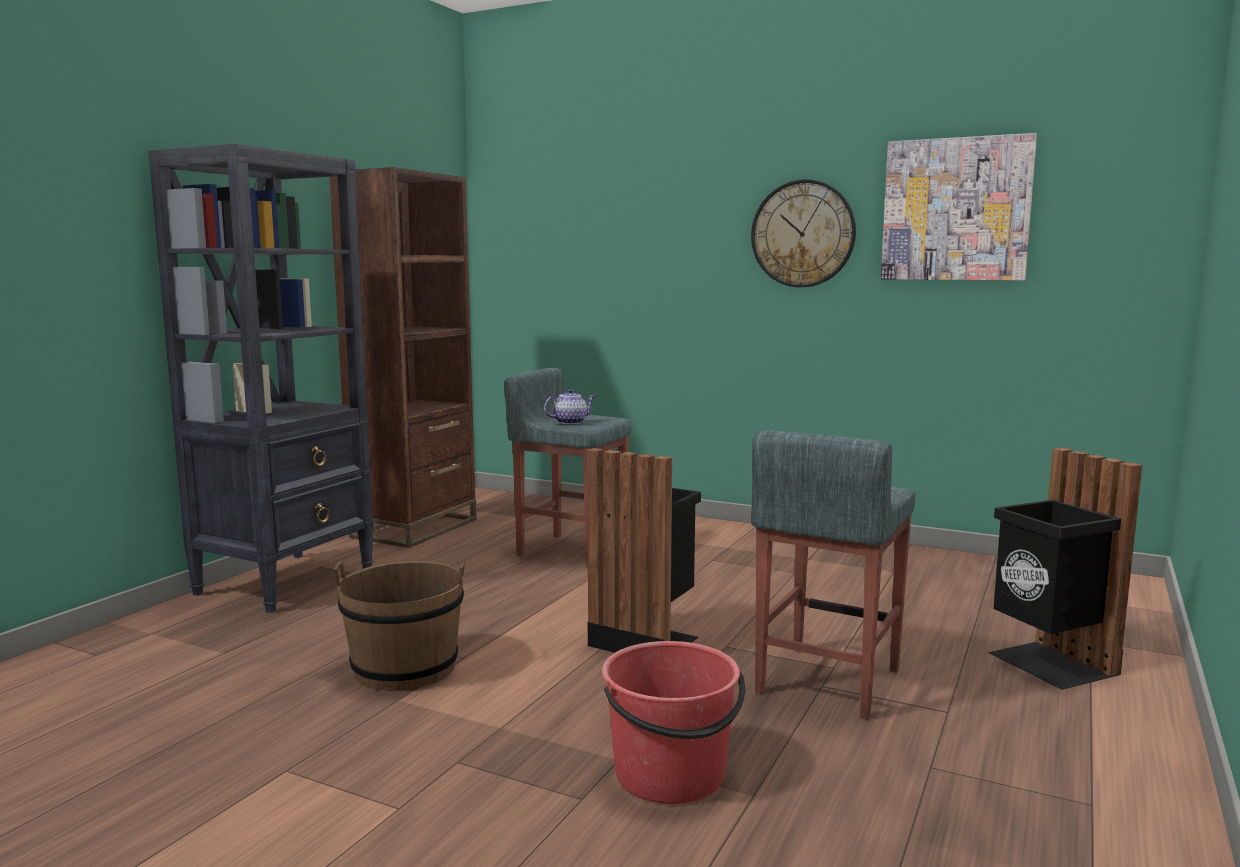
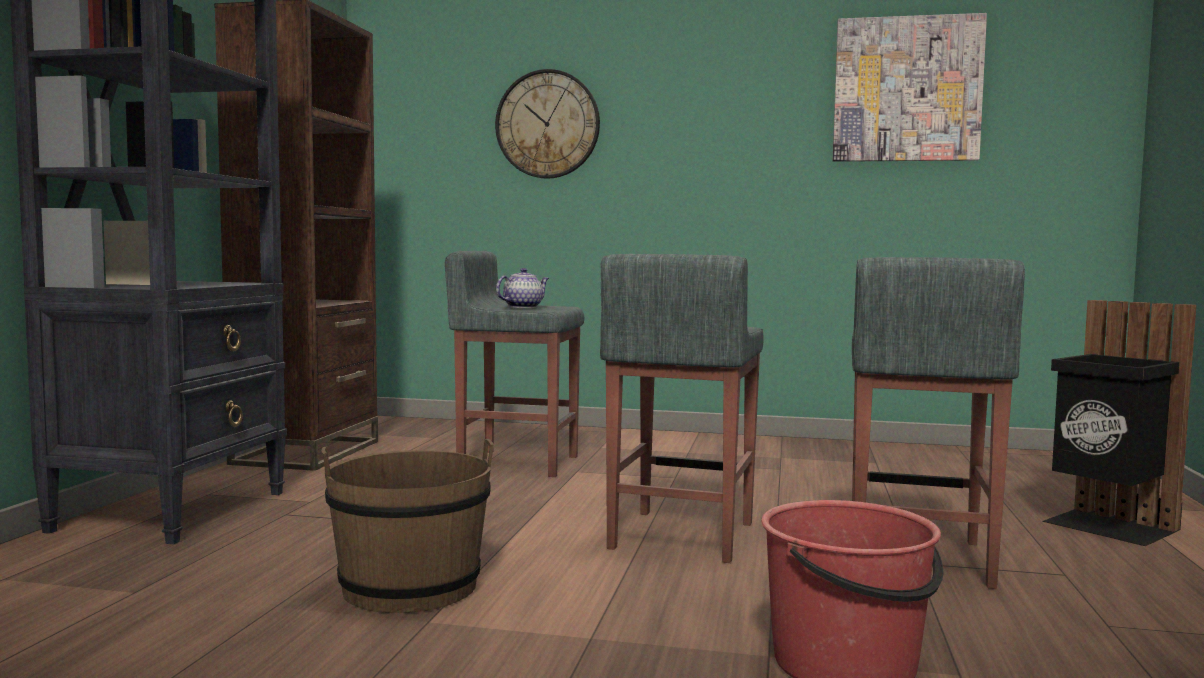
camera: 15 degrees left, 5 degrees down
black trash can [587,448,701,653] -> grey stool [600,254,764,563]
wall clock [751,179,856,287] -> wall clock moved to [495,69,600,179]

